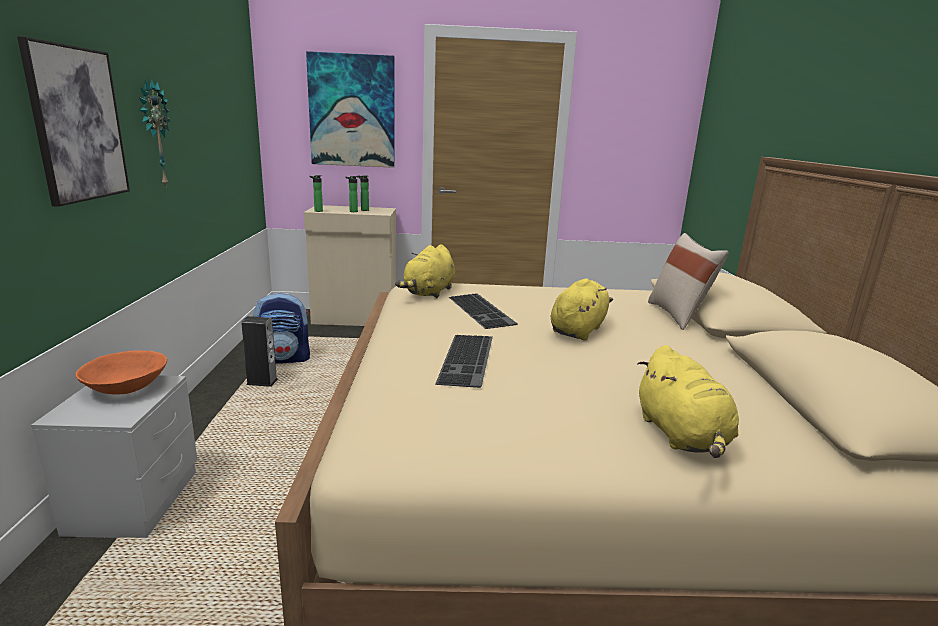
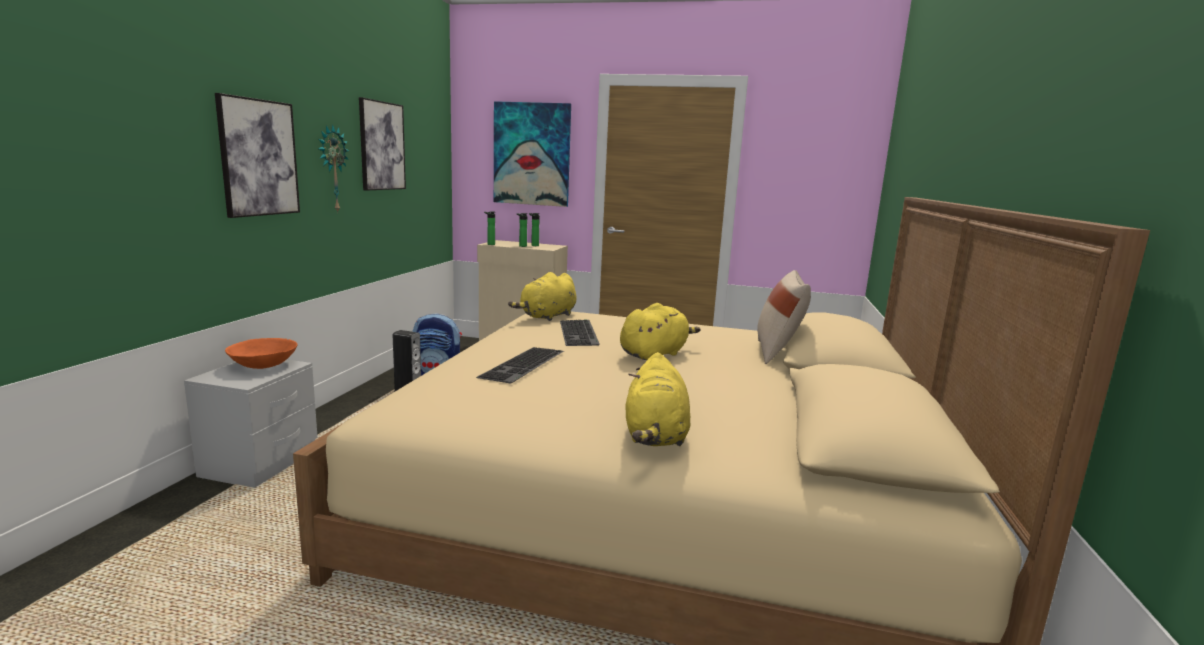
camera: 15 degrees right, 5 degrees down
none -> picture [359,97,406,191]

